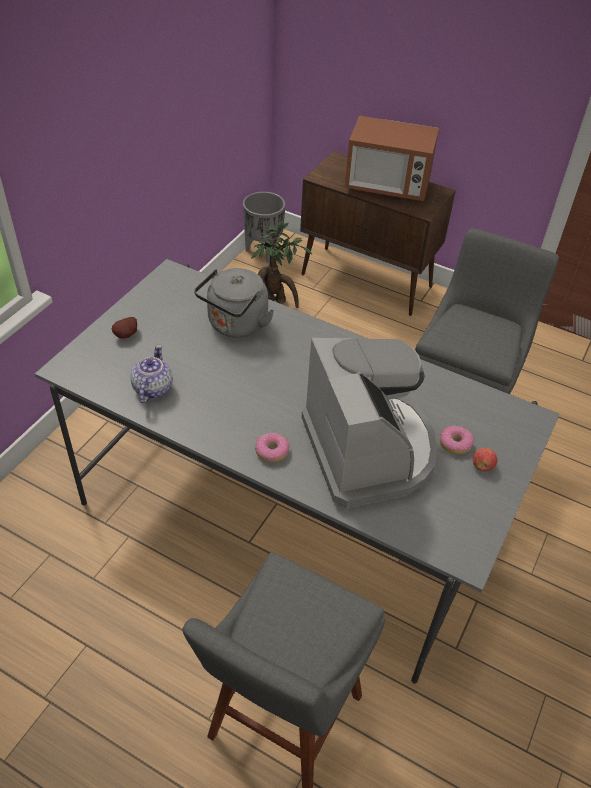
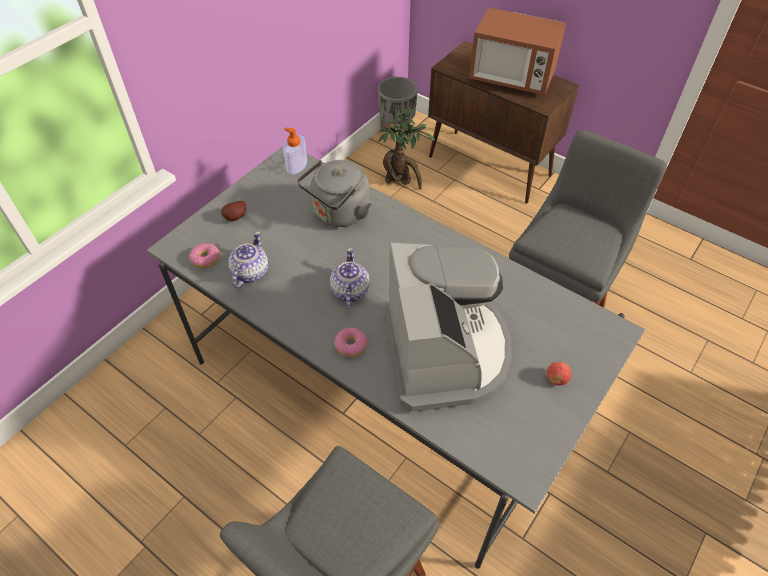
camera: 10 degrees right, 5 degrees up
donut [440,426,474,454] -> donut moved to [189,243,220,268]
none -> soap dispenser [283,127,307,175]
none -> teapot [330,248,370,309]

